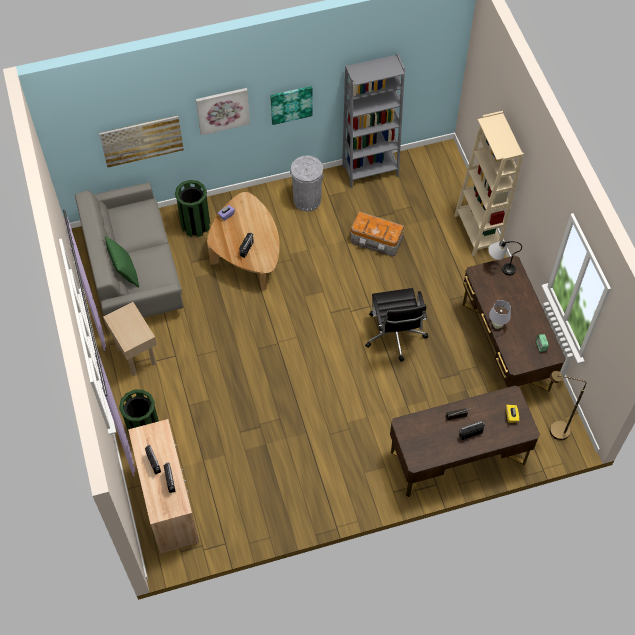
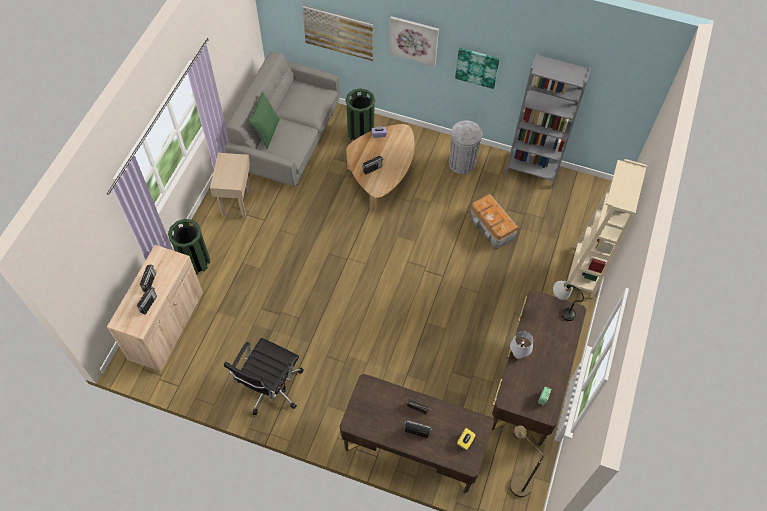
camera: 35 degrees right, 0 degrees up
black office chair [365,288,428,362] -> black office chair moved to [224,338,304,415]

